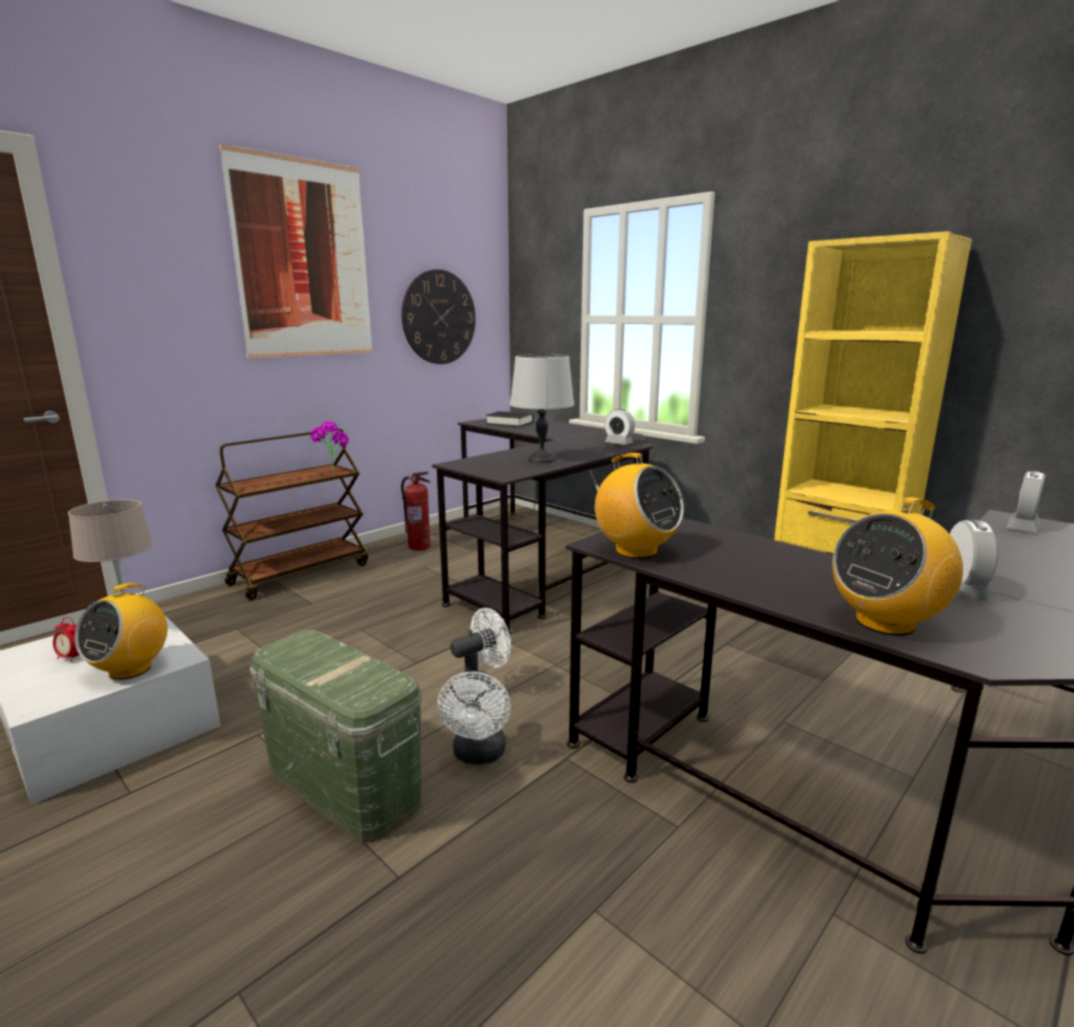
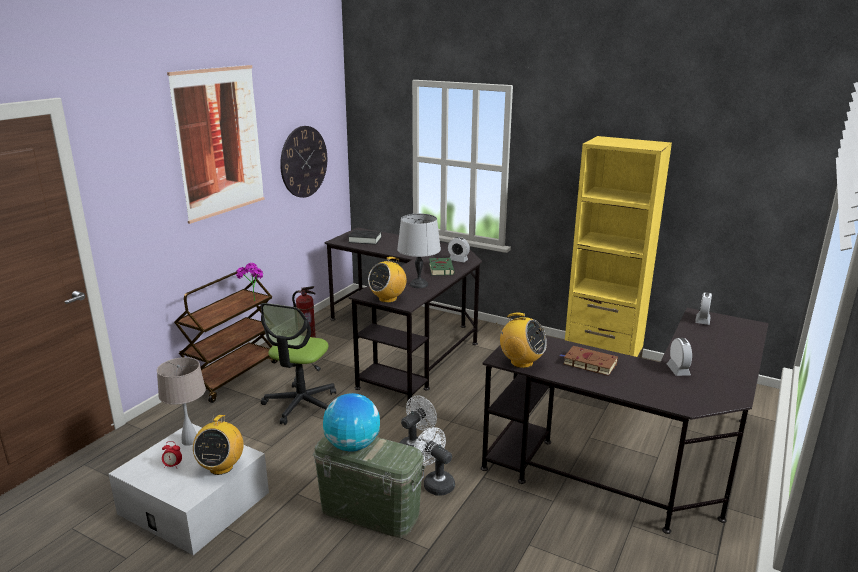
camera: 15 degrees left, 5 degrees up
white fan [437,671,511,765] -> white fan turned 150 degrees clockwise [414,427,455,496]
radio [832,497,963,636] -> radio moved to [368,257,407,303]
none -> office chair [261,303,336,425]
none -> globe [323,393,380,452]
none -> green book [429,258,455,275]
none -> brown book [560,346,618,376]

